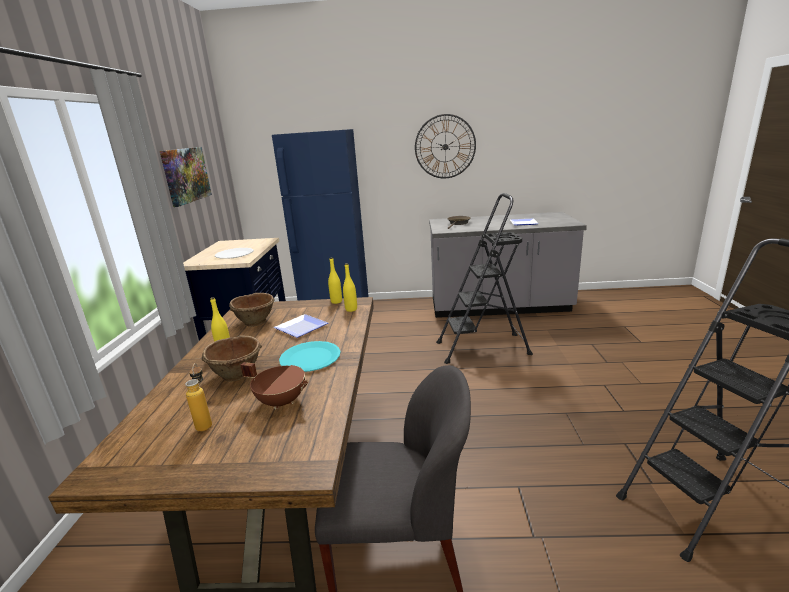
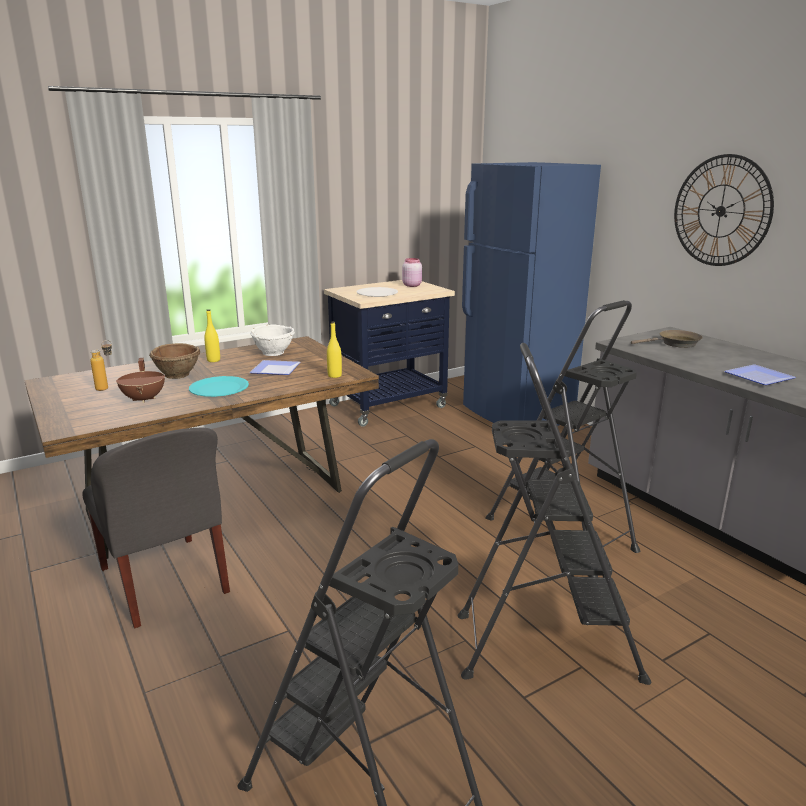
camera: 55 degrees right, 0 degrees up
picture [160,147,212,207] -> none
brown bowl [229,293,274,327] -> white bowl [250,325,295,356]
yellow bottle [328,257,342,304] -> none
none -> pink jar [402,258,422,287]
none -> step ladder [458,343,651,685]

